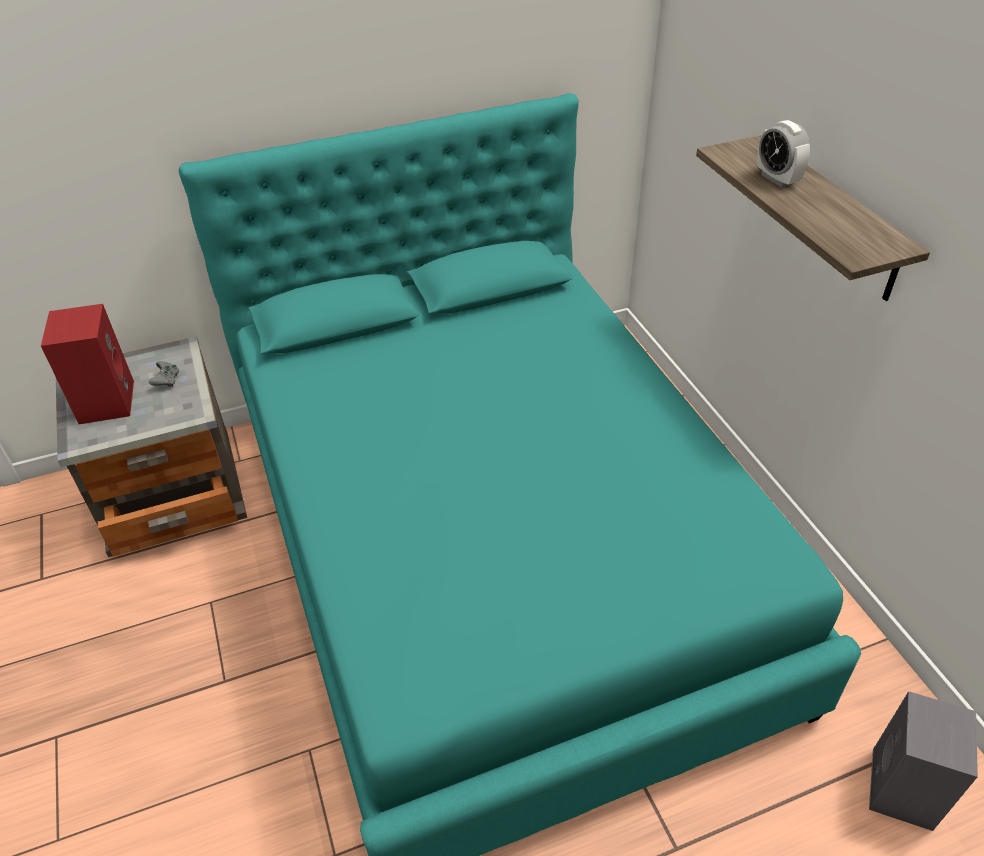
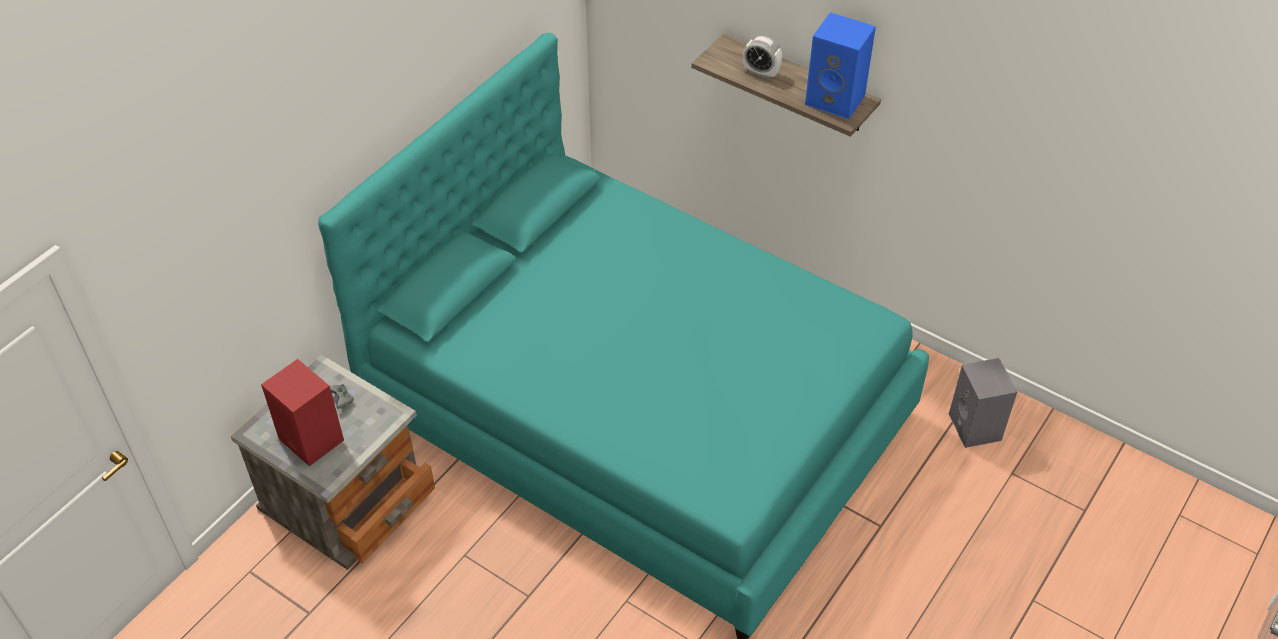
camera: 35 degrees left, 5 degrees up
none -> blue speaker [805,12,876,119]

